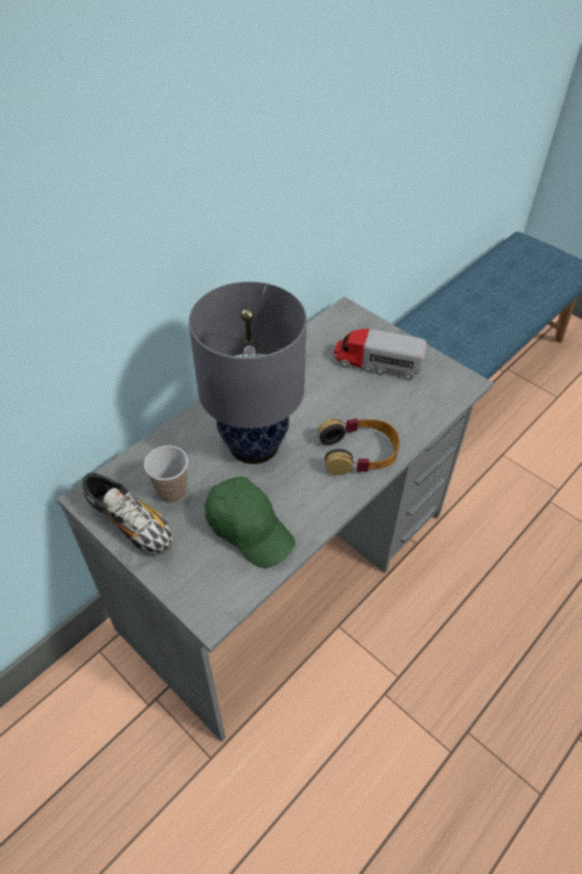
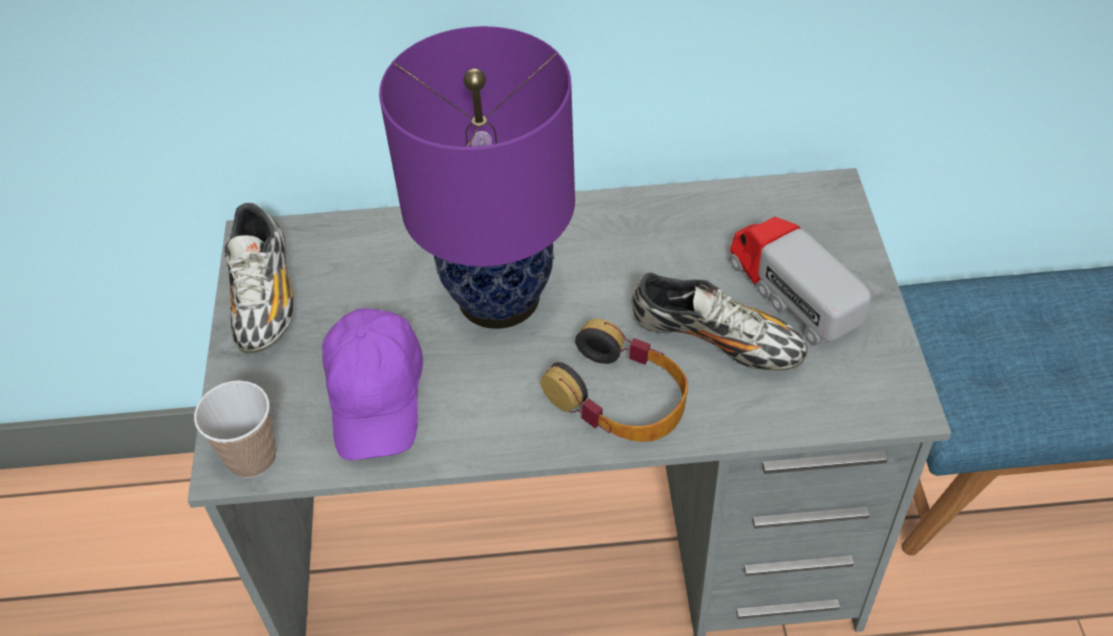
camera: 45 degrees right, 0 degrees up
cup [144,446,188,503] -> cup moved to [194,380,276,478]
grey table lamp [189,282,307,464] -> purple table lamp [379,26,575,329]
green cap [205,477,296,568] -> purple cap [322,308,423,460]
none -> shoe [632,272,808,371]

